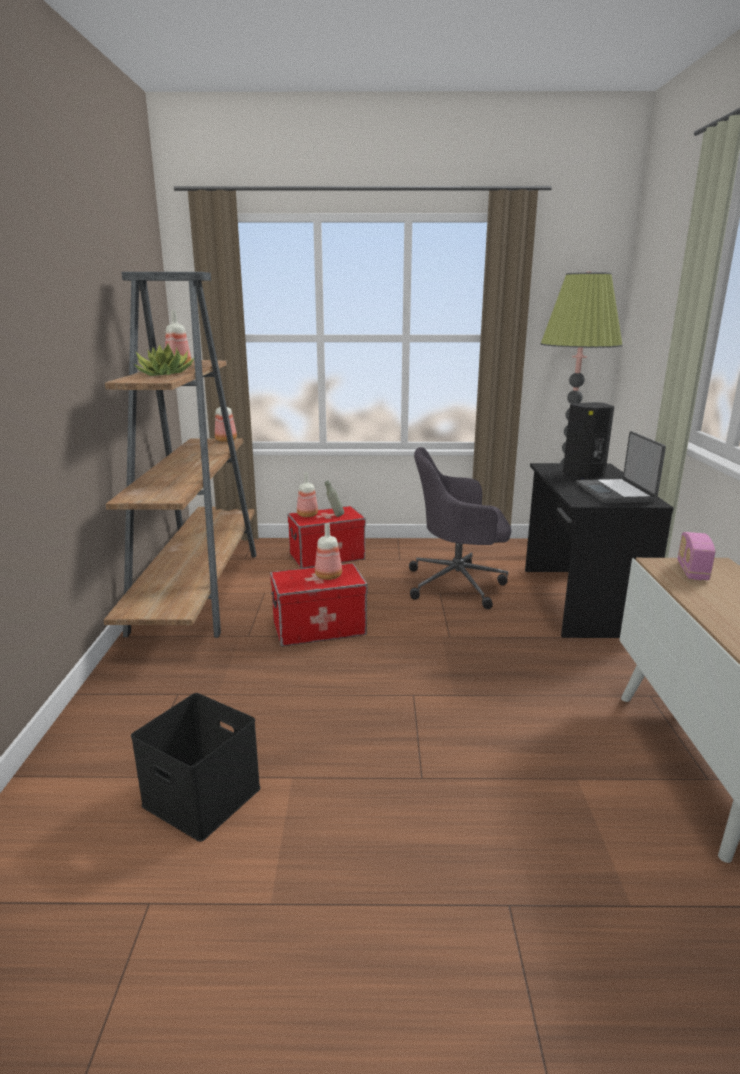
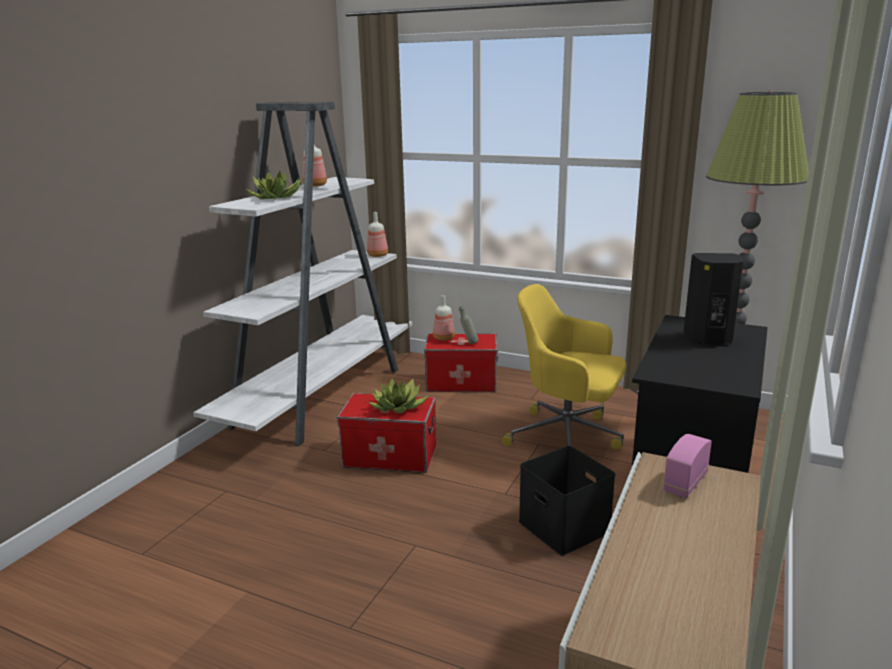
camera: 25 degrees right, 0 degrees up
brown bookcase [104,272,257,638] -> white bookcase [193,102,412,446]
black storage box [131,693,261,842] -> black storage box moved to [519,446,615,556]
bottle [315,523,342,580] -> potted plant [368,379,429,413]
grey office chair [409,447,511,609] -> yellow office chair [502,284,626,449]
laptop [576,431,666,503] -> none

